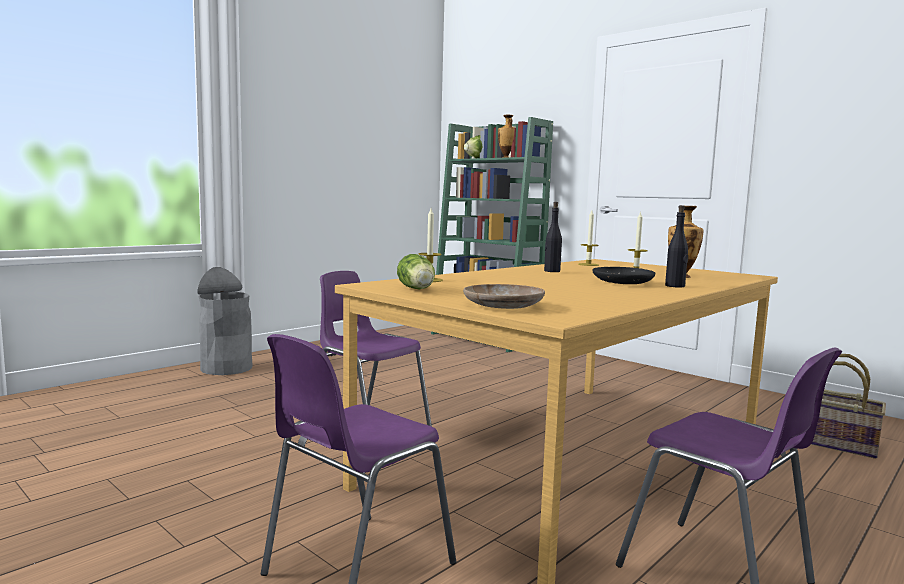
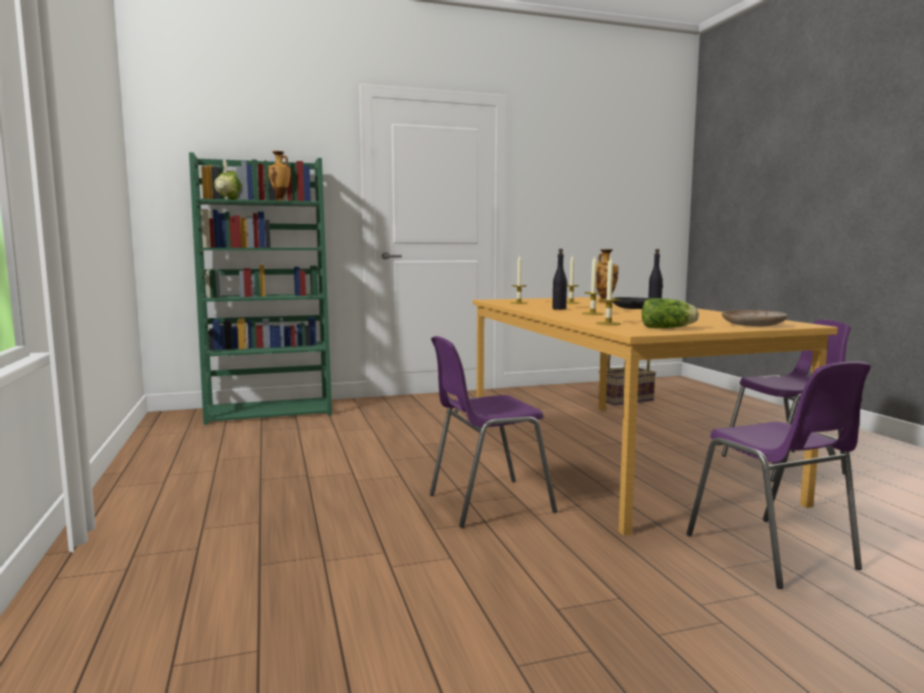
camera: 60 degrees left, 0 degrees up
grey trash can [197,267,253,375] -> none
none -> candle [582,255,604,315]

